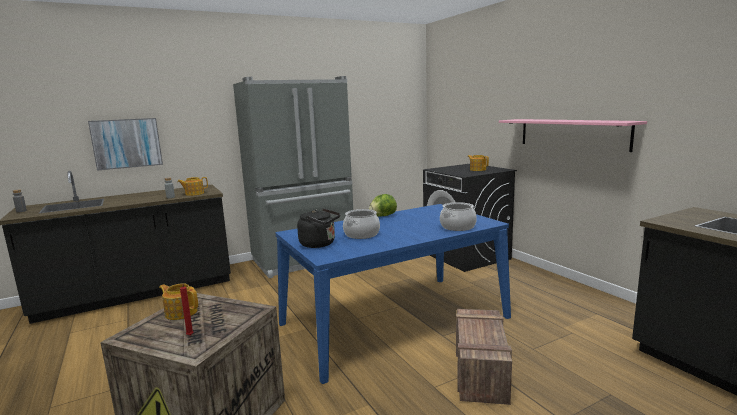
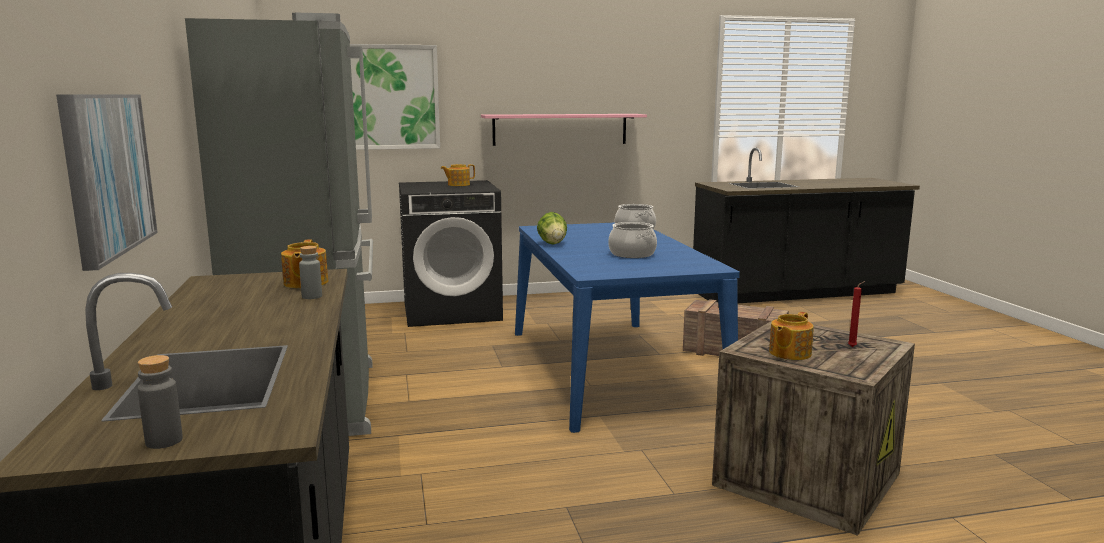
camera: 75 degrees left, 0 degrees up
black kettle [297,208,340,248] -> none
none -> picture [350,44,440,150]

